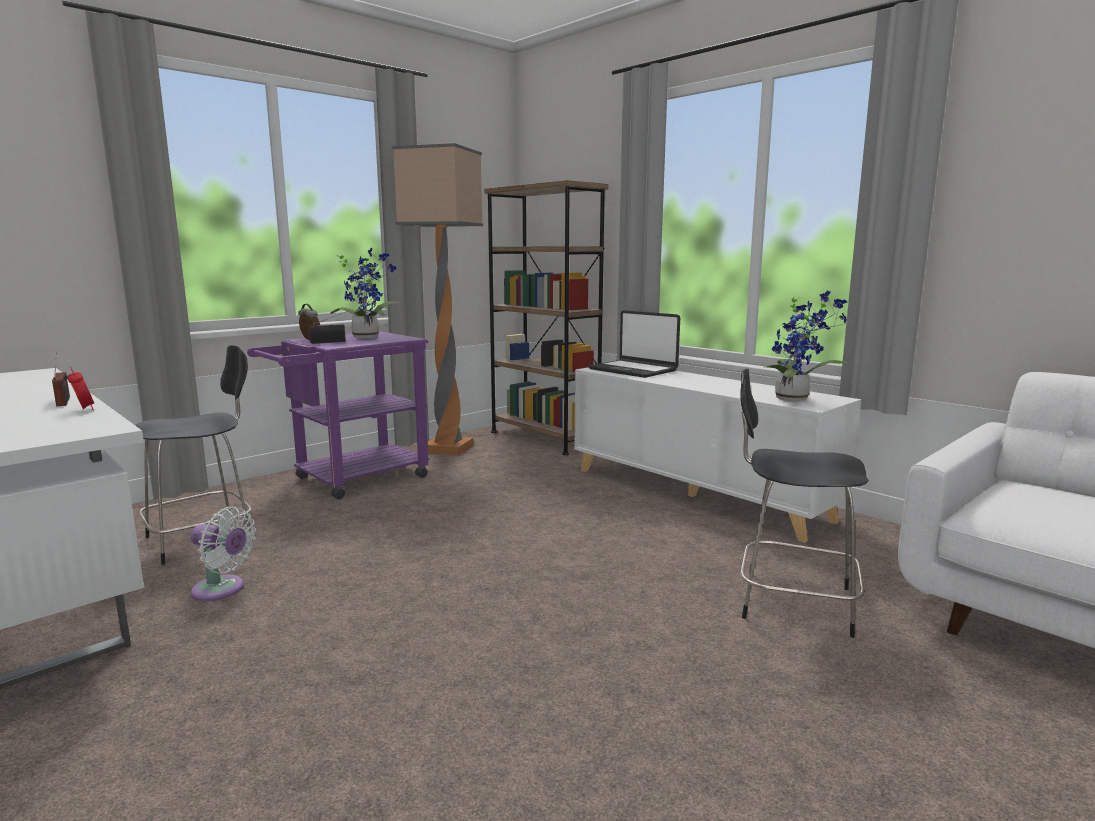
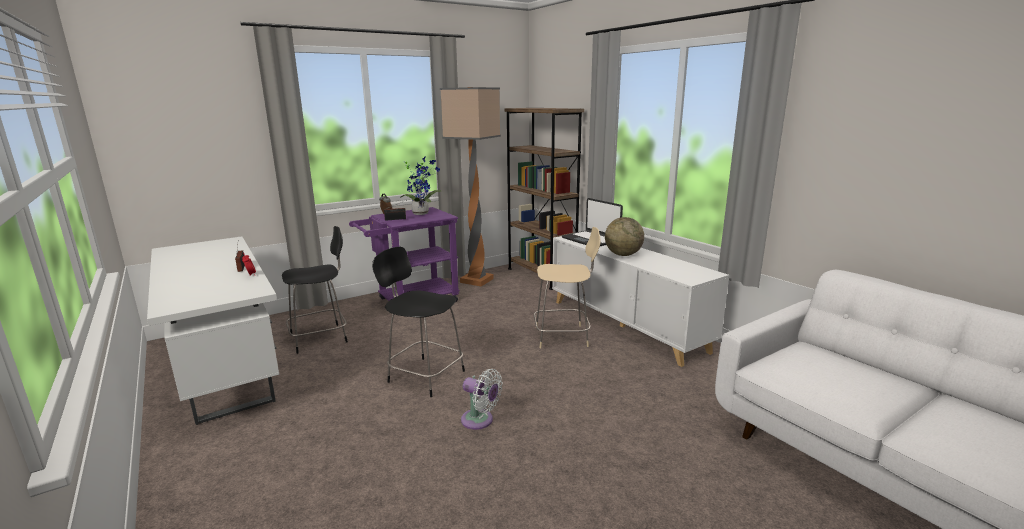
camera: 10 degrees right, 5 degrees up
white fan [190,507,256,601] -> white fan moved to [461,369,503,430]
black chair [740,368,869,638] -> black chair moved to [372,247,465,397]
potted plant [764,290,849,401] -> none
none -> beige chair [534,227,601,348]
none -> globe [605,217,644,256]

